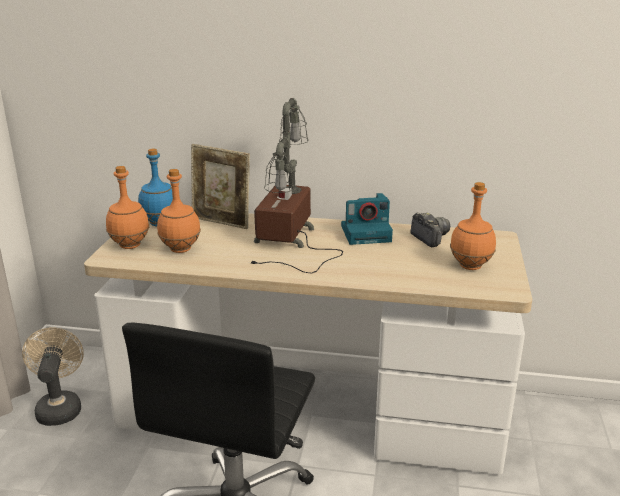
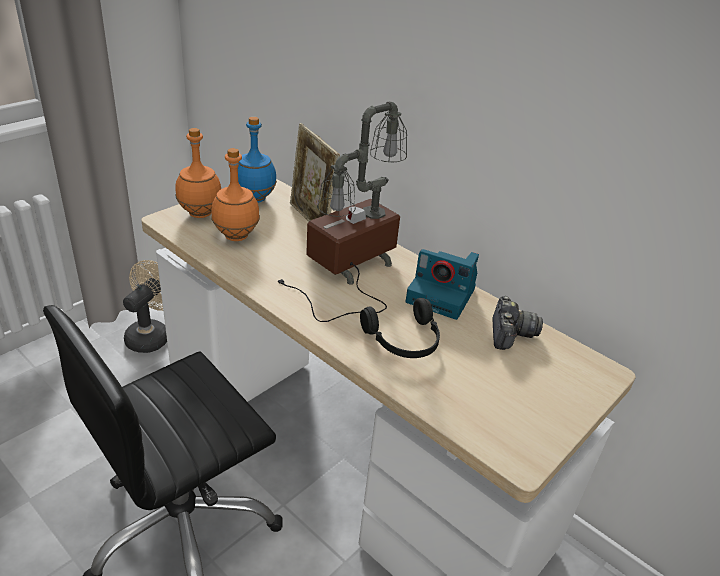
camera: 30 degrees right, 10 degrees up
orange bottle [450,182,496,270] -> none
none -> black headphones [360,298,440,358]

